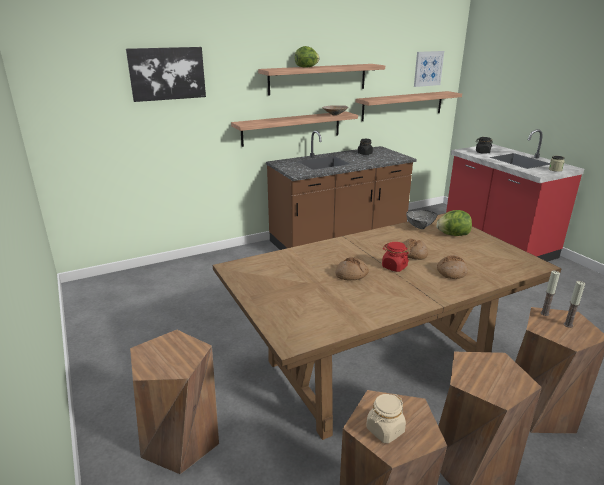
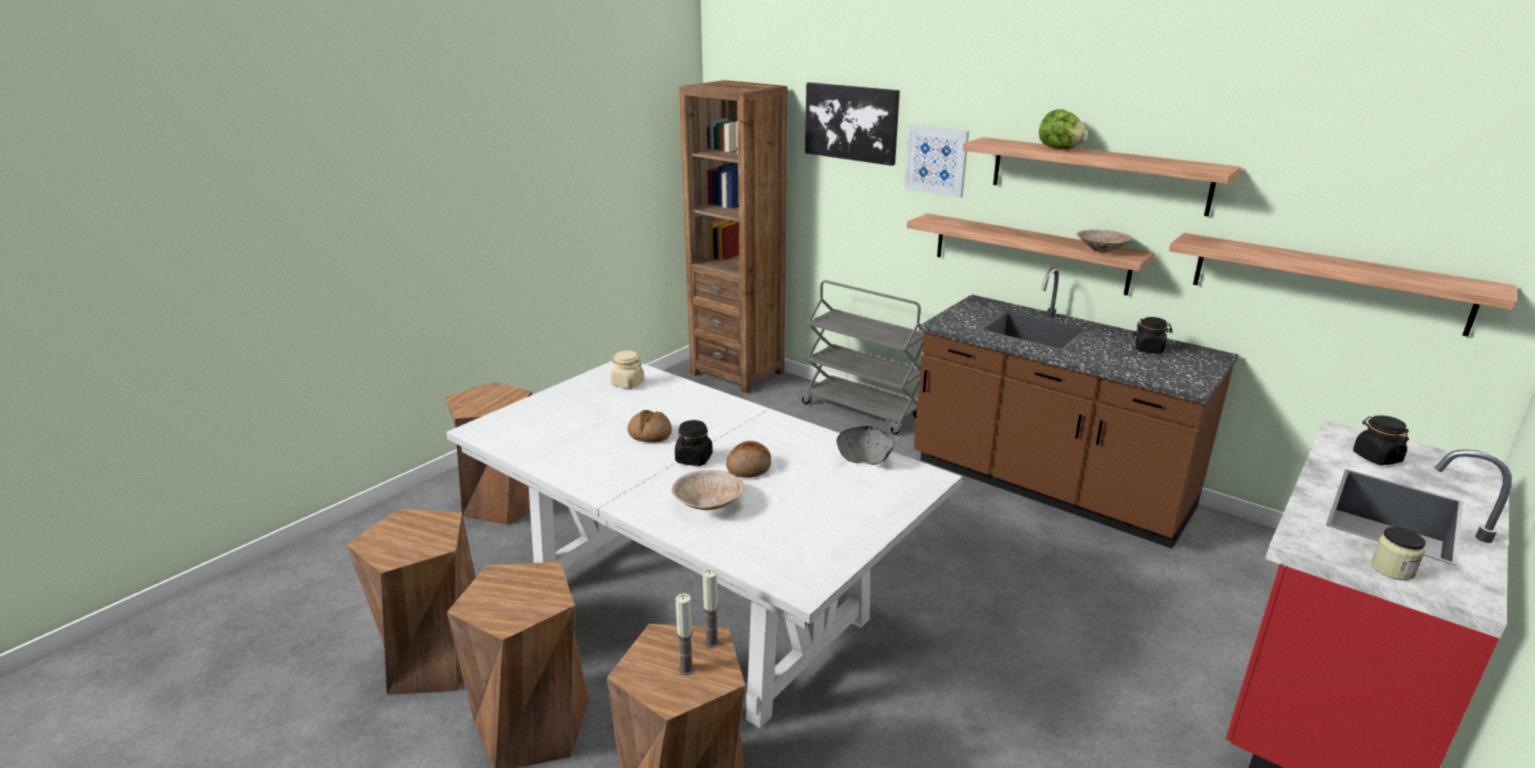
camera: 65 degrees right, 0 degrees up
brown dining table [213,213,562,440] -> white dining table [446,360,963,728]
beige jar [366,394,406,443] -> beige jar moved to [610,351,644,389]
red jar [382,242,409,272] -> black jar [675,420,713,466]
picture [414,51,444,87] -> picture moved to [904,125,969,198]
lettuce [436,210,472,236] -> none
bread [437,255,468,279] -> beige bowl [671,470,744,510]
none -> brown bookcase [679,80,787,394]
none -> grey cart [802,280,924,435]

